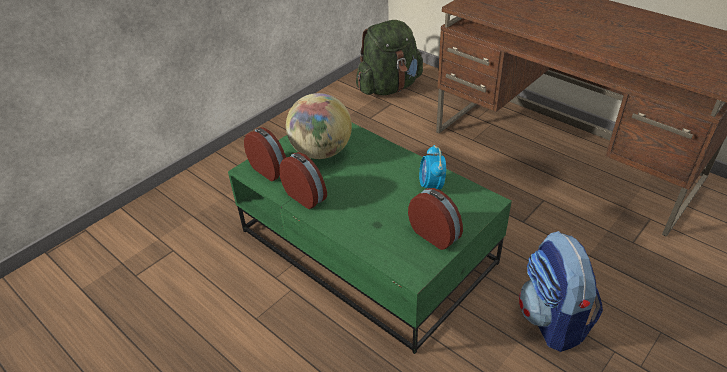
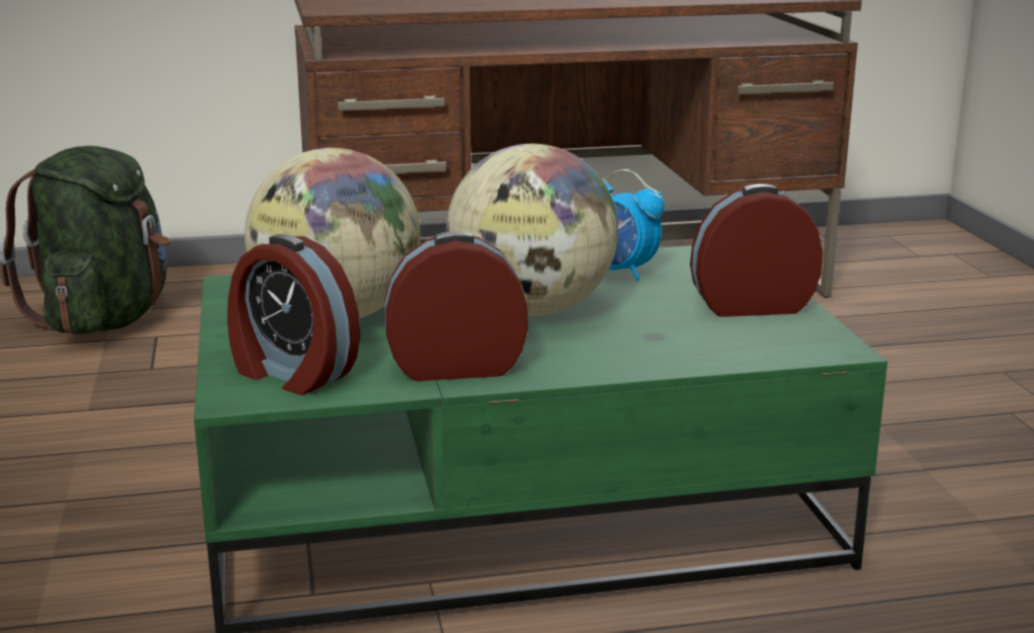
camera: 55 degrees left, 20 degrees down
alarm clock [244,127,286,181] -> alarm clock turned 135 degrees counterclockwise [227,234,360,395]
backpack [519,231,603,352] -> none
none -> globe [446,144,618,316]

